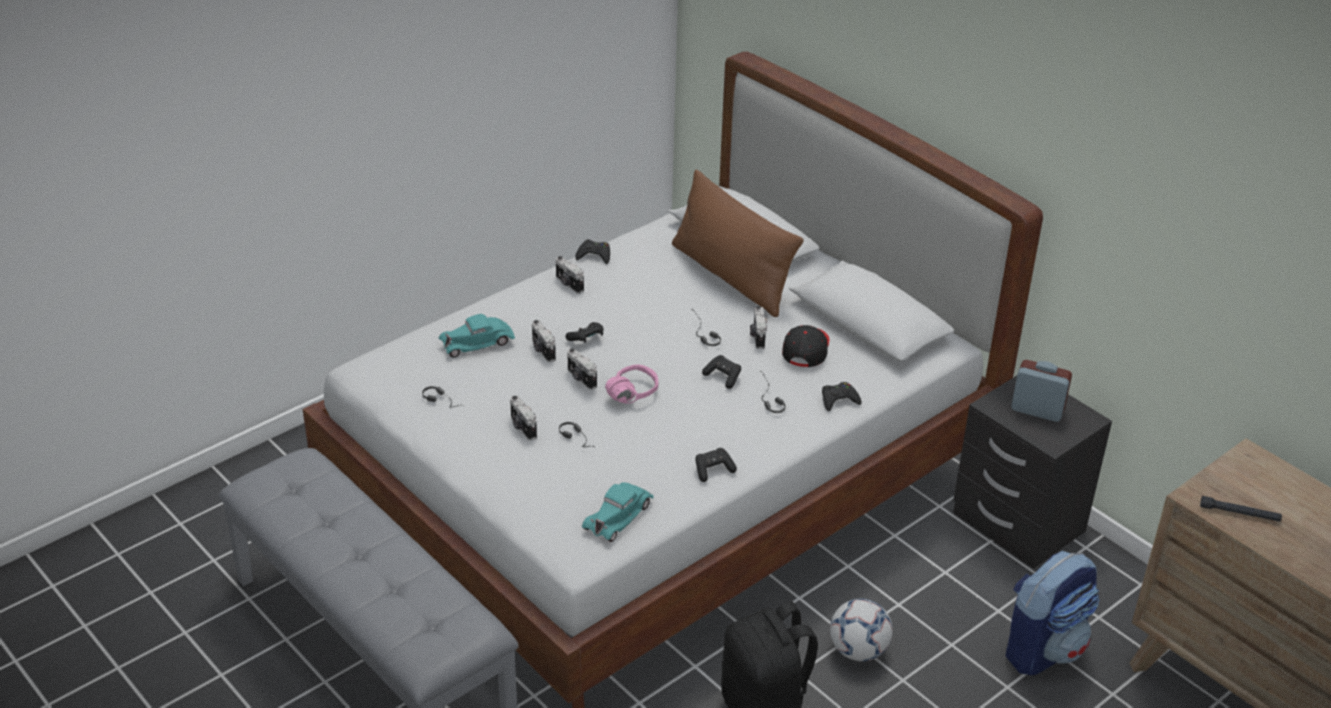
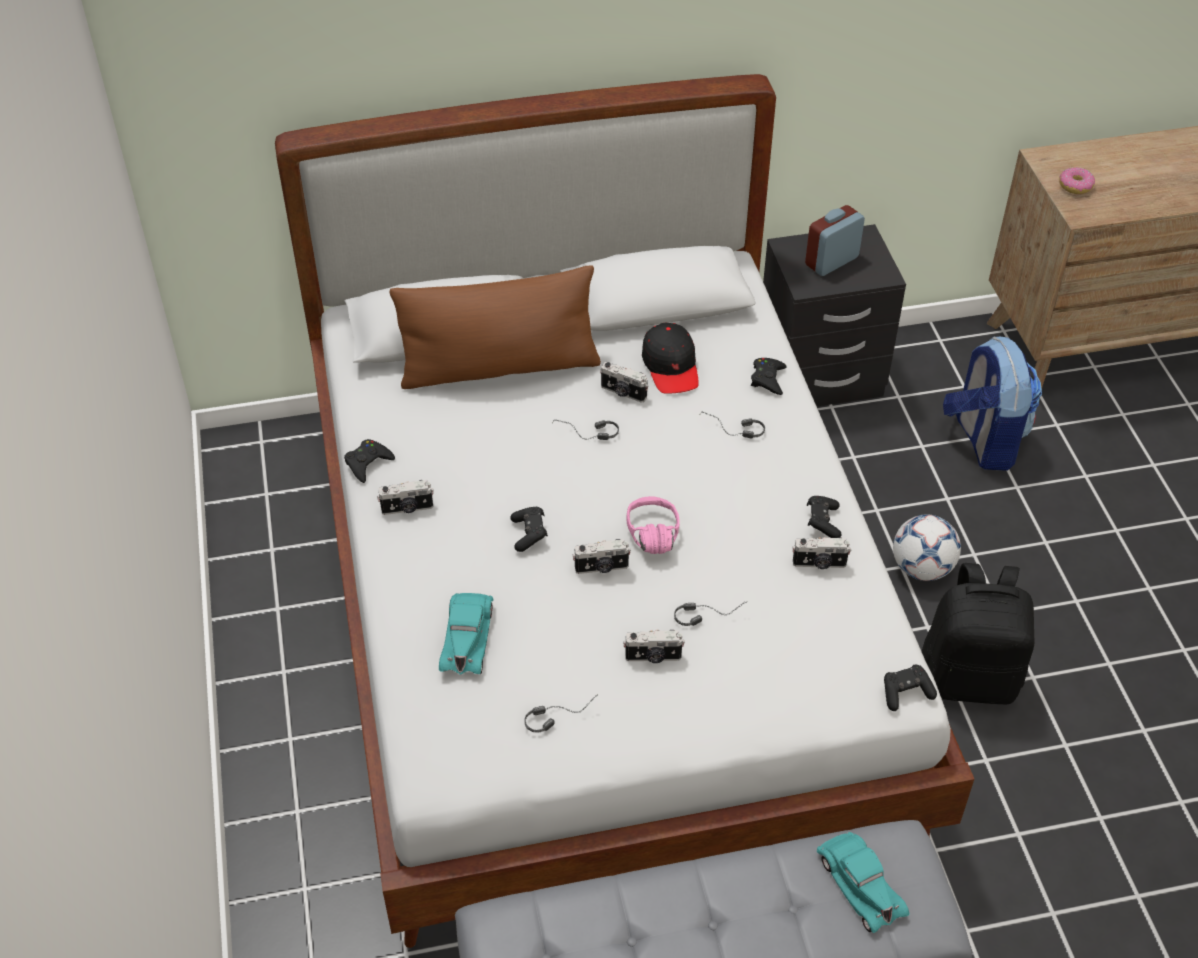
camera: 60 degrees left, 10 degrees up
camera [532,320,556,362] -> camera moved to [792,537,851,569]
turquoise toy car [582,482,654,542] -> turquoise toy car moved to [817,832,909,933]
black game controller [702,355,741,389] -> black game controller moved to [884,664,937,711]
black cap [782,325,829,367] -> black cap turned 150 degrees counterclockwise [642,323,699,394]
black flashlight [1200,496,1282,522] -> none
none -> donut [1059,167,1095,194]

